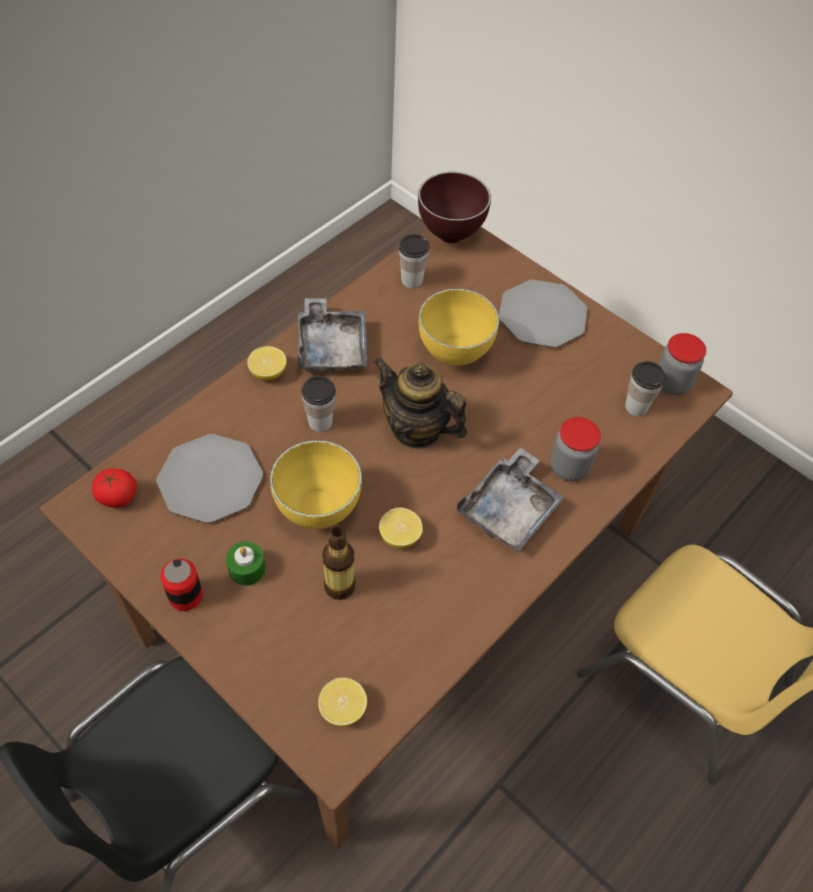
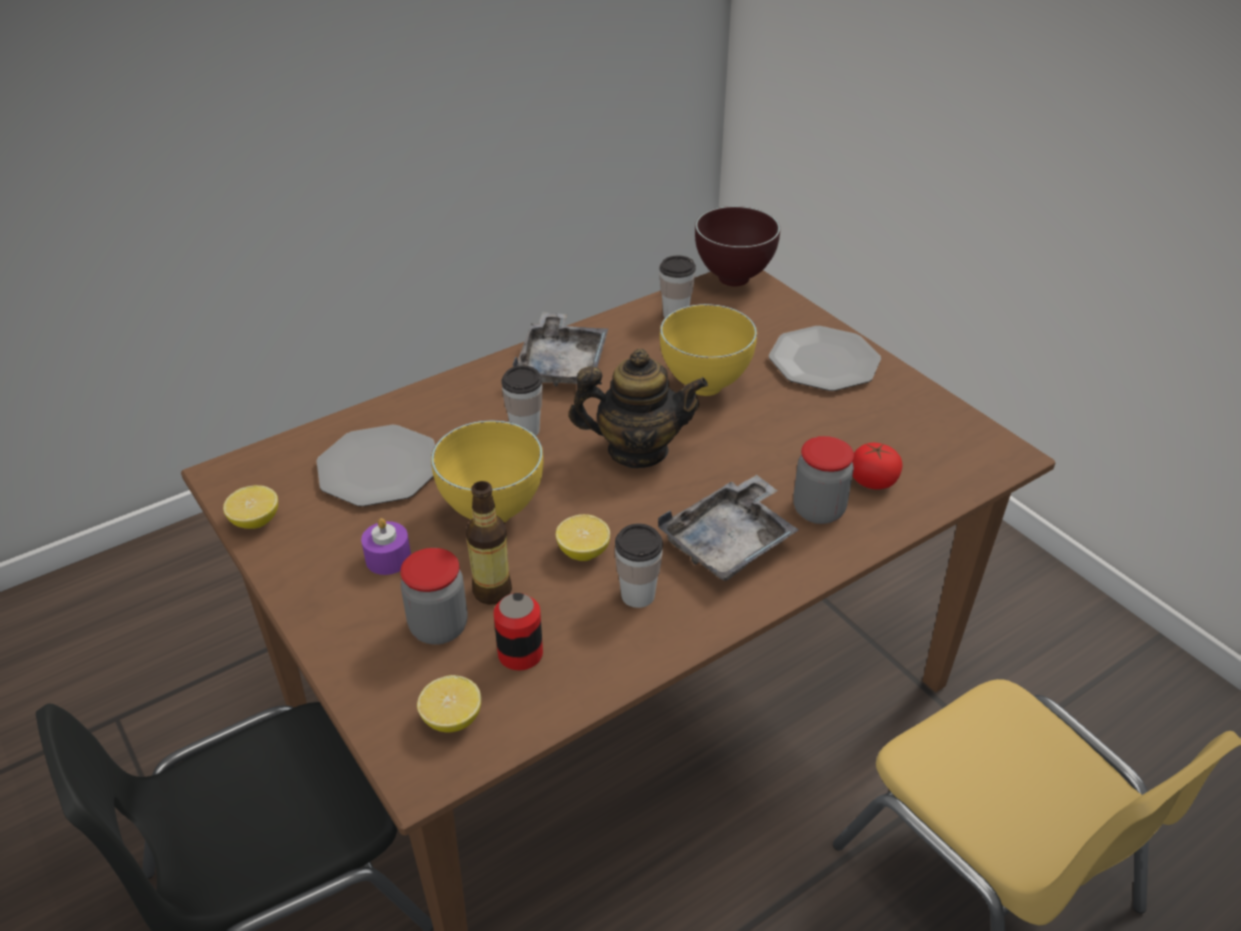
camera: 15 degrees right, 15 degrees down
tomato [92,468,137,508] -> tomato moved to [852,443,903,490]
can [160,559,203,611] -> can moved to [494,593,543,671]
green candle [226,541,266,586] -> purple candle [361,518,411,575]
lemon [247,346,287,380] -> lemon moved to [223,485,278,529]
teapot [373,357,467,449] -> teapot turned 135 degrees clockwise [569,349,708,468]
cup [625,361,666,416] -> cup moved to [615,524,663,608]
jar [658,333,706,395] -> jar moved to [400,548,468,645]

